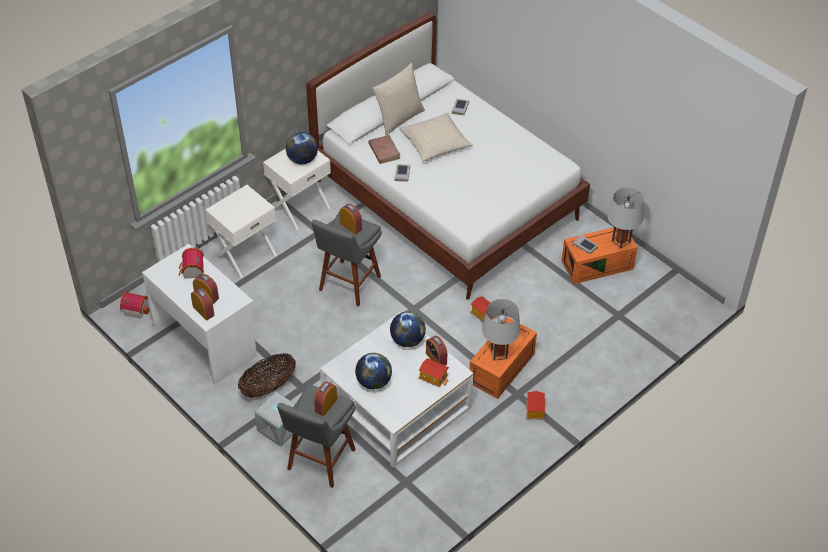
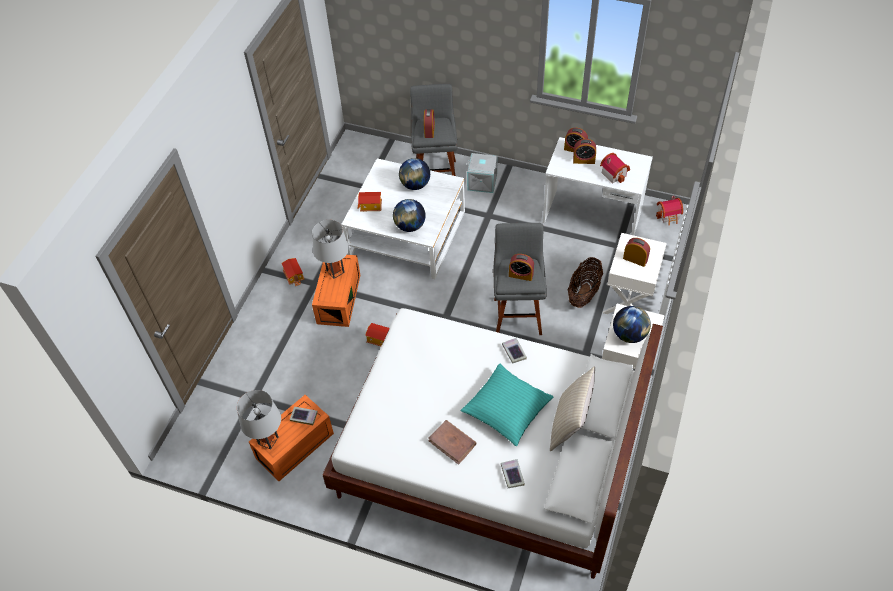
camera: 155 degrees right, 5 degrees up
basket [238,353,296,398] -> basket moved to [568,257,603,308]
brown book [368,135,400,164] -> brown book moved to [428,420,476,465]
beige pillow [400,113,473,162] -> turquoise pillow [460,363,554,446]
alarm clock [426,336,447,366] -> alarm clock moved to [623,238,650,267]

